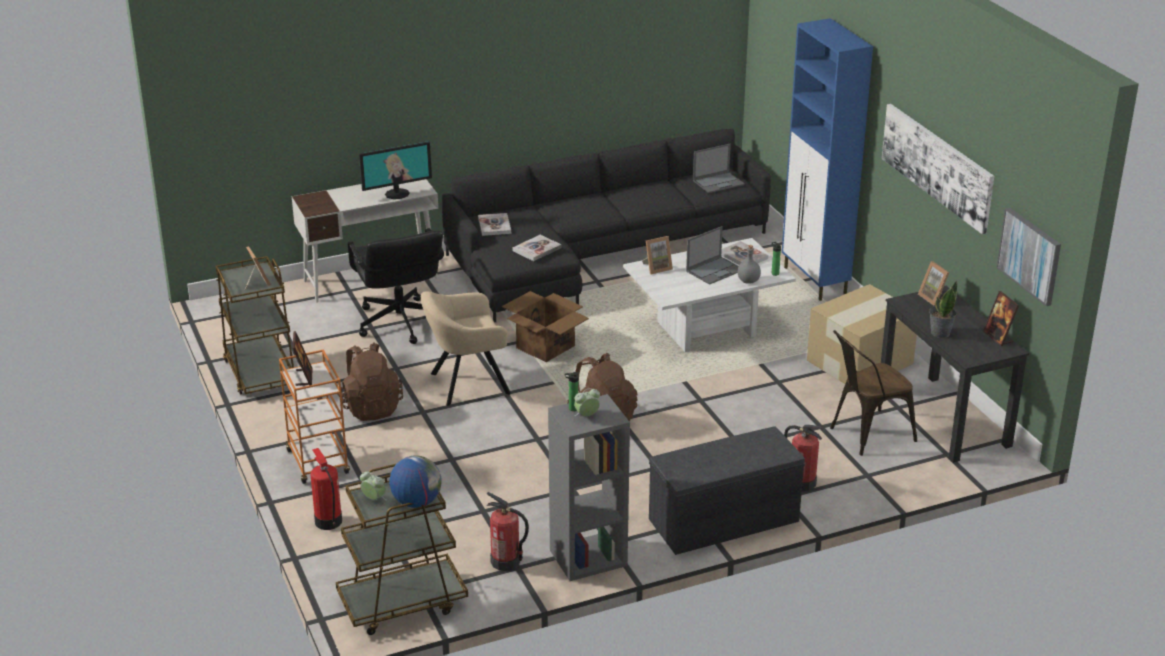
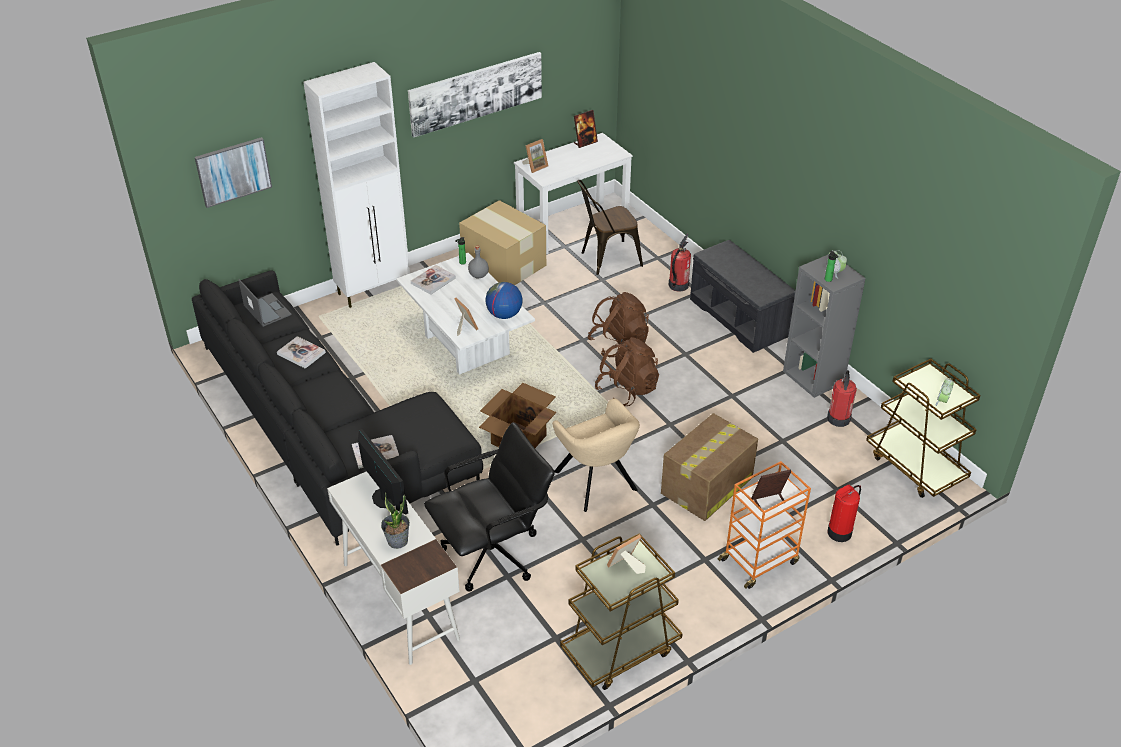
camera: 100 degrees left, 10 degrees up
brown backpack [338,343,403,421] -> brown backpack moved to [588,292,649,357]
globe [389,456,442,508] -> globe moved to [485,282,523,319]
book [512,235,561,261] -> book moved to [277,336,326,369]
laptop [686,226,739,285] -> none
blue cabinet [782,18,873,301] -> white cabinet [303,62,410,308]
brown chair [830,330,917,456] -> brown chair turned 105 degrees clockwise [577,180,643,275]
black desk [881,286,1029,463] -> white desk [514,133,633,254]
potted plant [929,281,957,338] -> potted plant moved to [381,492,410,549]
picture [997,208,1061,306] -> picture moved to [195,137,272,208]
none -> cardboard box [661,413,758,521]

